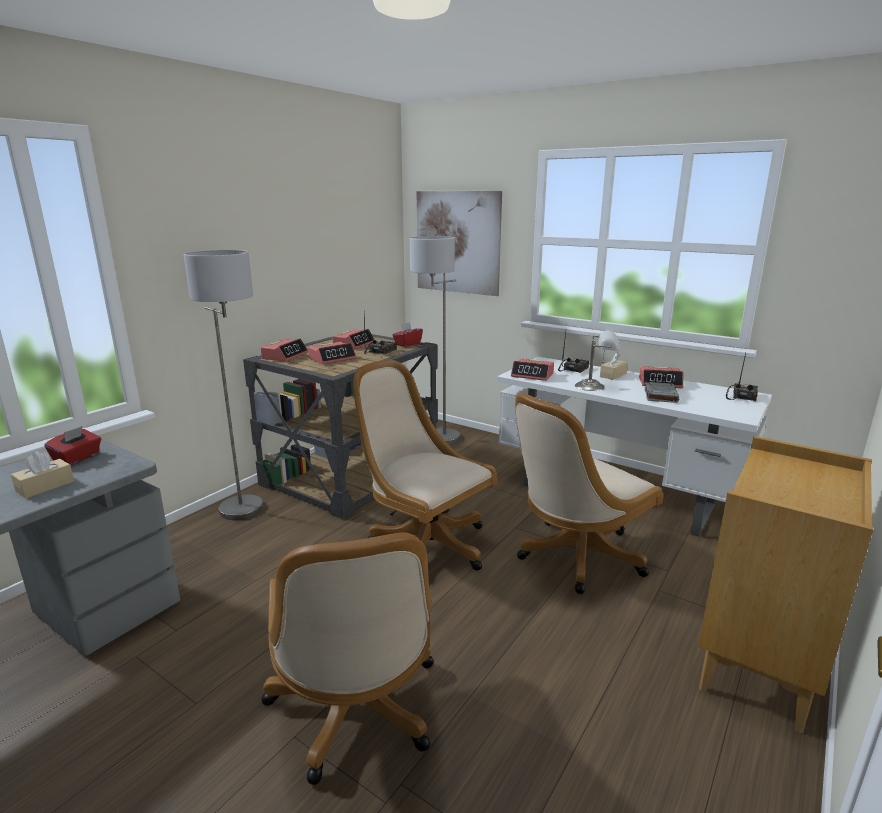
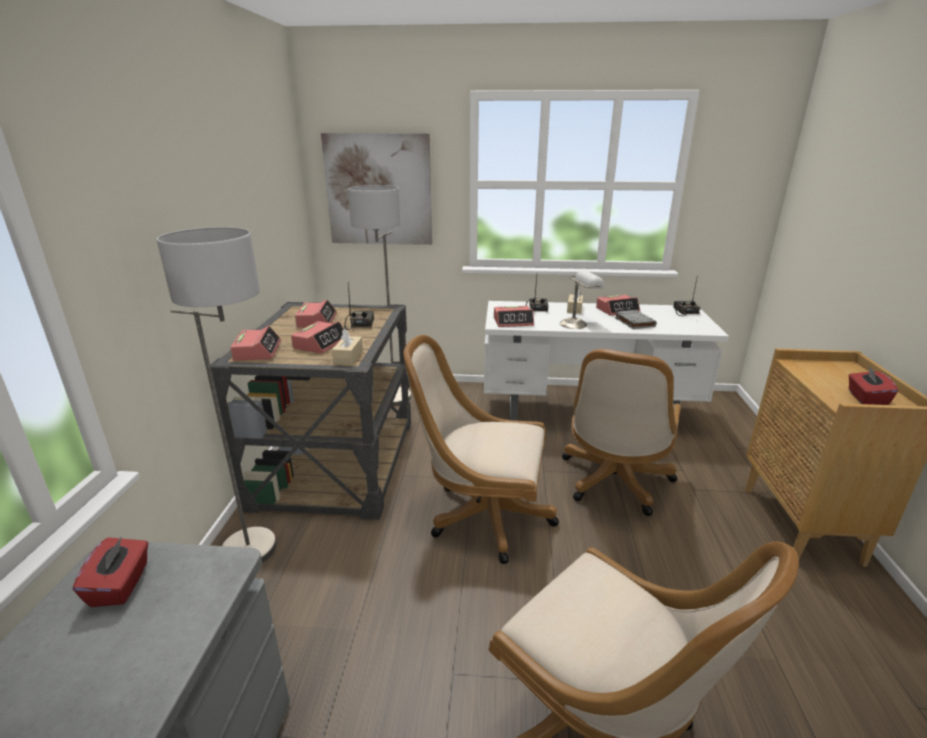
camera: 30 degrees left, 5 degrees up
beige tissue box [11,451,74,499] -> beige tissue box moved to [332,328,363,365]
red tissue box [392,322,423,347] -> red tissue box moved to [848,367,898,405]

